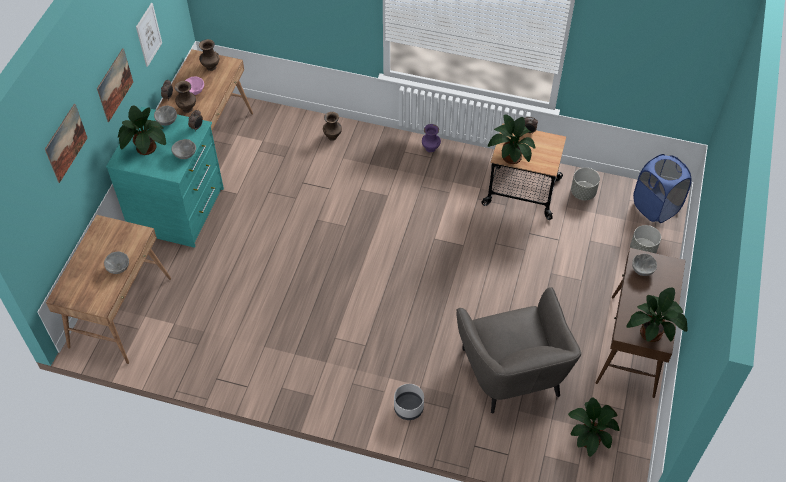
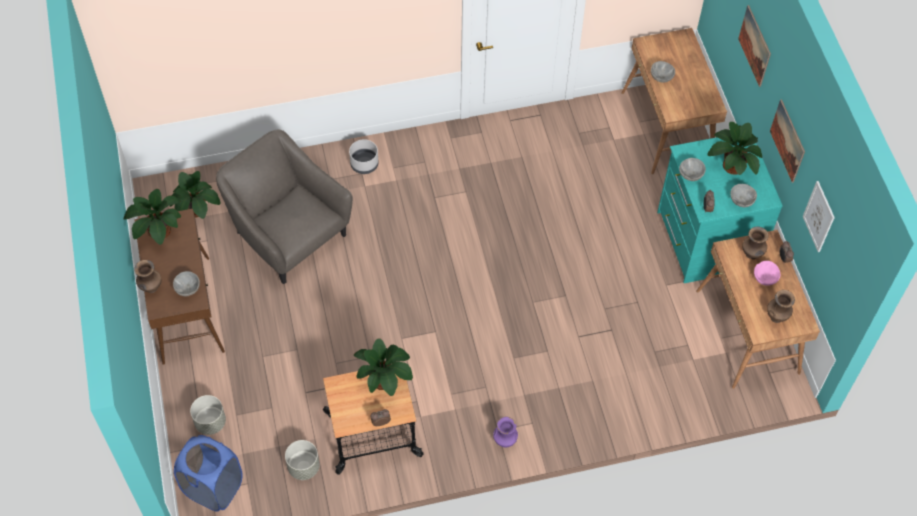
camera: 150 degrees right, 5 degrees up
brown vase [323,112,342,141] -> brown vase moved to [134,260,162,293]

